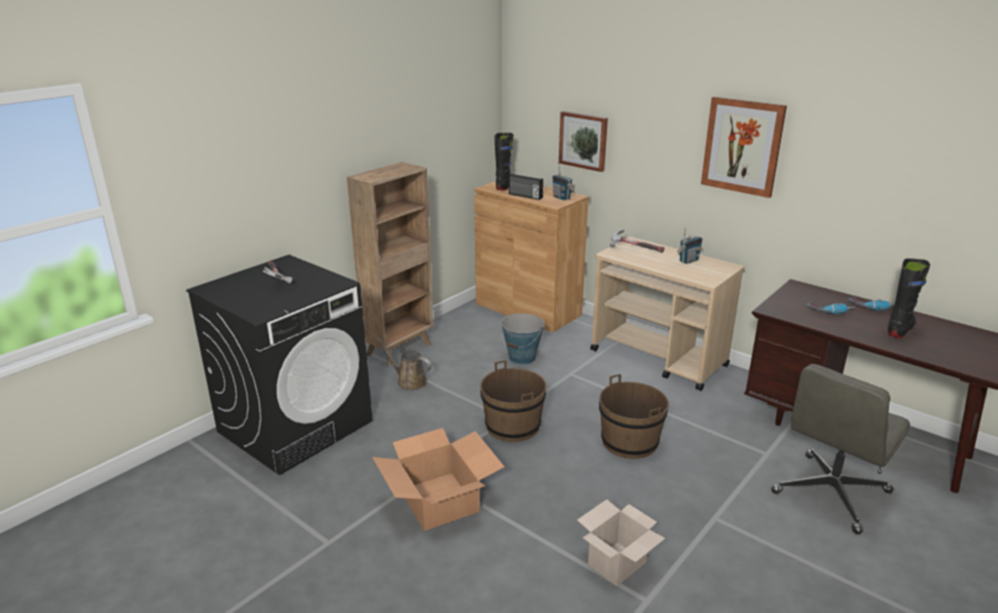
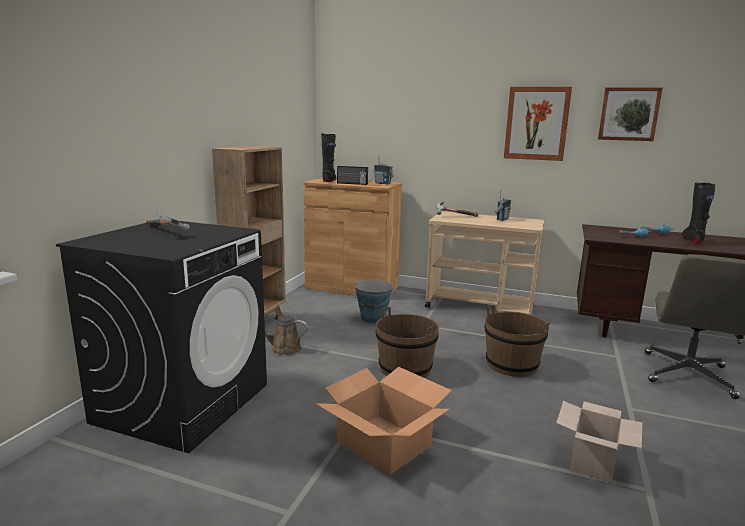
camera: 20 degrees left, 10 degrees down
picture [559,111,608,172] -> picture moved to [598,87,663,141]

